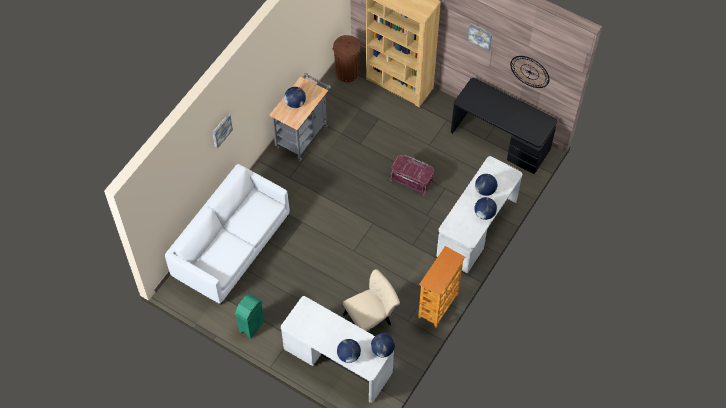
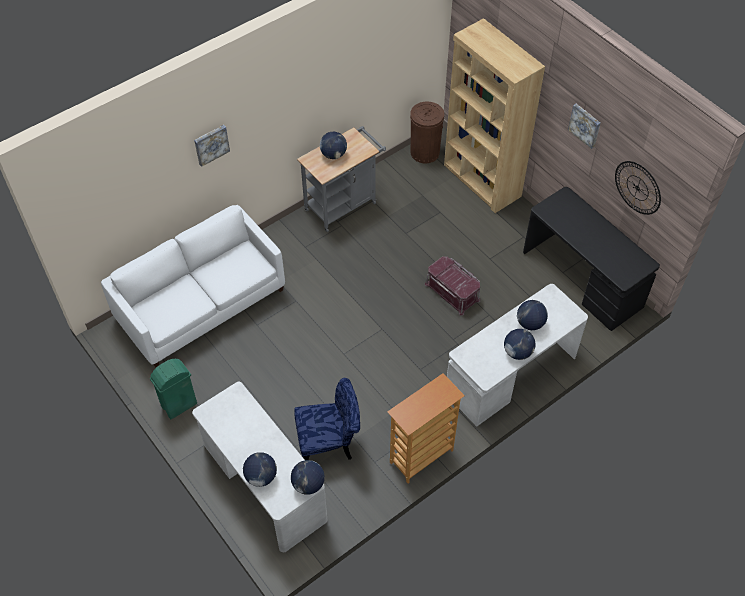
camera: 20 degrees right, 5 degrees down
beige chair [343,269,400,331] -> blue chair [294,378,360,460]

